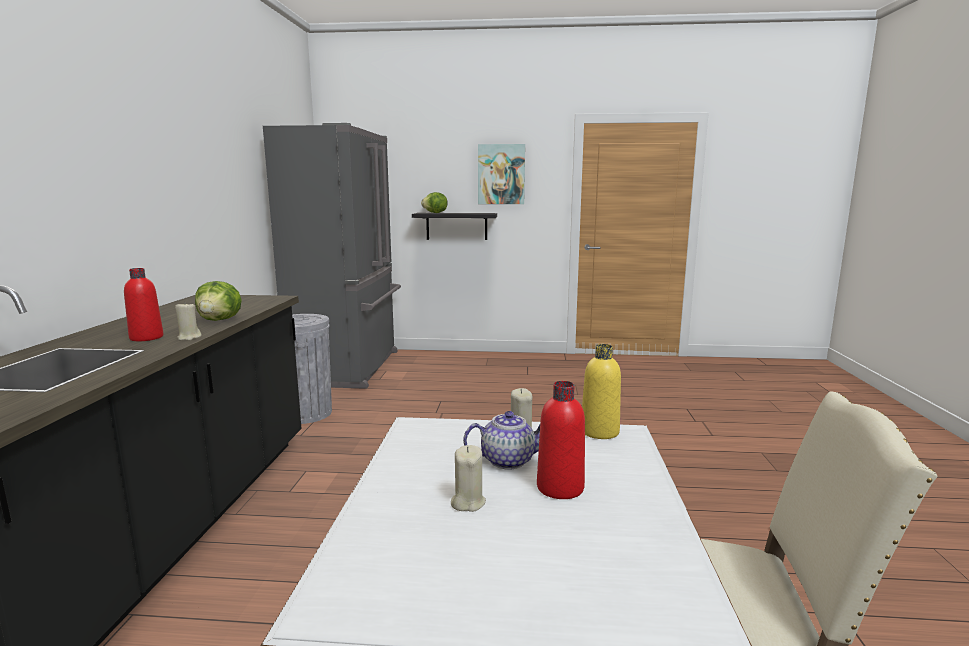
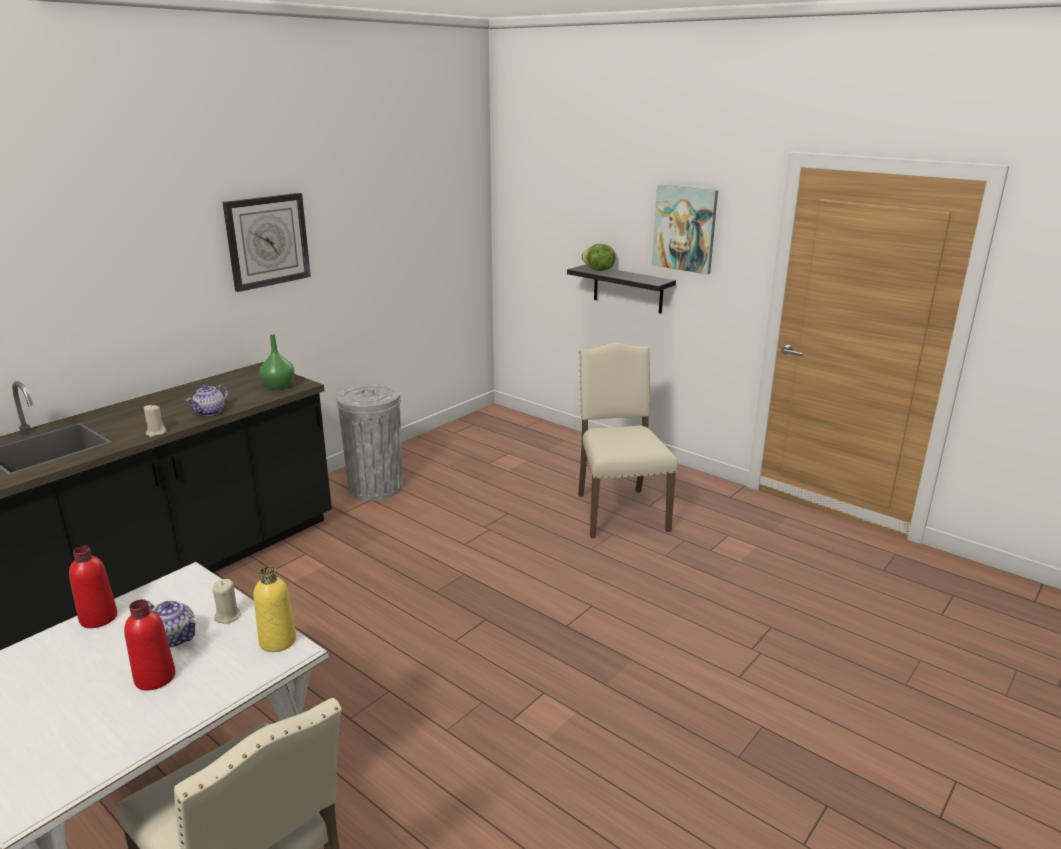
camera: 35 degrees right, 10 degrees up
red bottle [124,268,164,341] -> red bottle moved to [69,546,117,628]
lettuce [195,281,242,321] -> teapot [186,384,228,416]
grey fridge [263,123,401,389] -> none
beige candle [451,445,486,512] -> none
none -> wall clock [222,193,311,292]
none -> green vase [260,334,295,390]
none -> beige chair [578,343,678,538]

